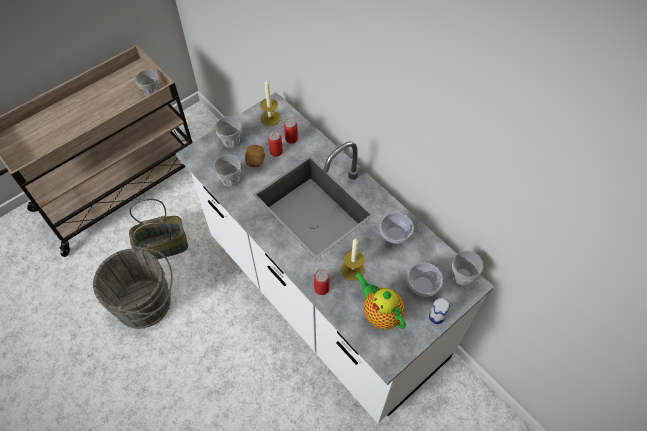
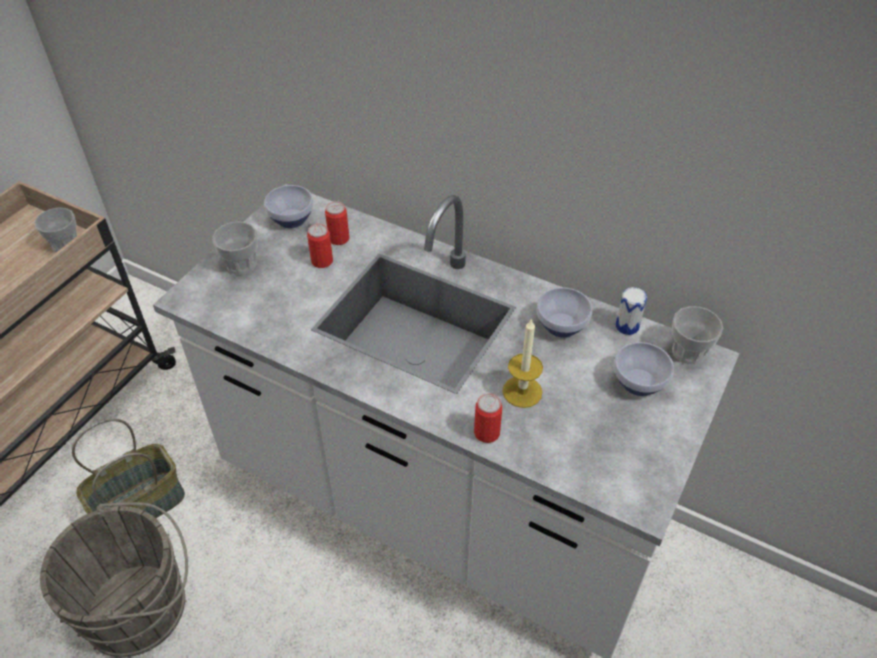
camera: 20 degrees left, 10 degrees down
cup [214,155,241,187] -> none
potato [245,145,265,167] -> none
candle [261,80,281,126] -> bowl [264,185,313,228]
teapot [354,272,406,329] -> none
can [429,298,450,324] -> can moved to [616,287,647,335]

